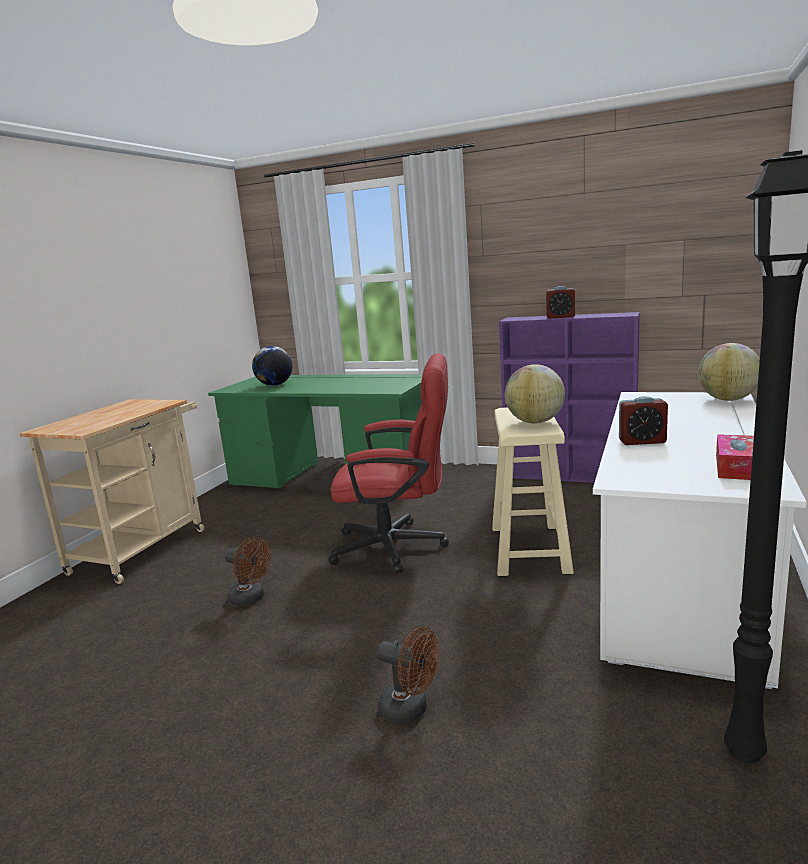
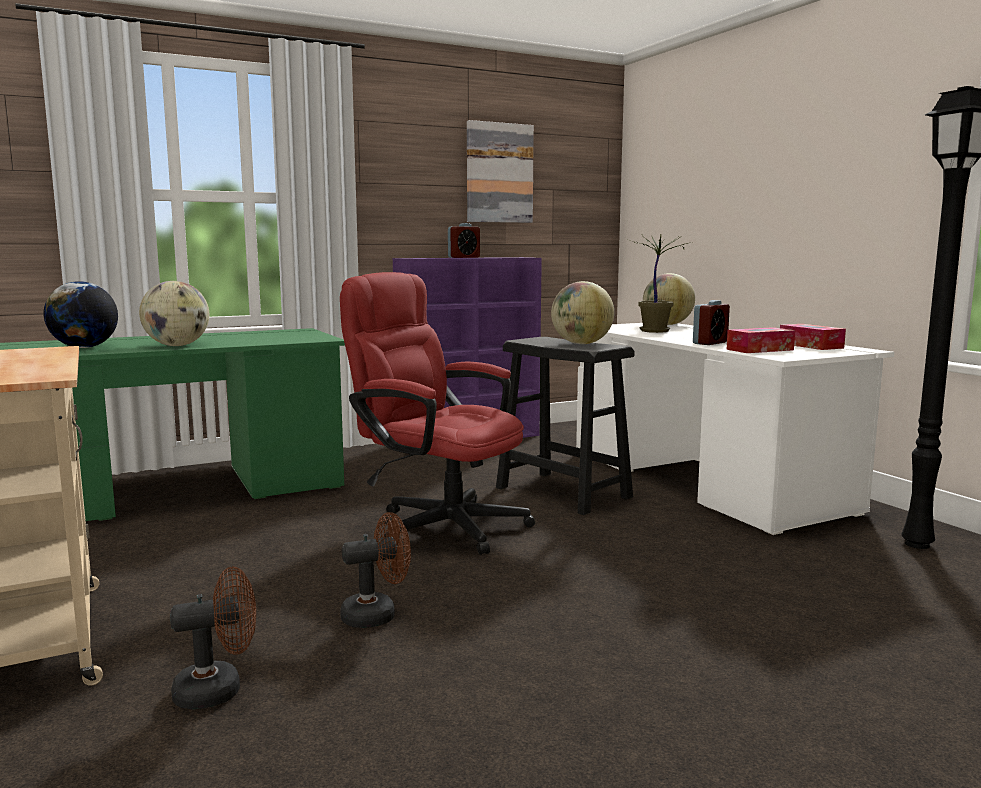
camera: 50 degrees left, 5 degrees down
red office chair [328,353,449,573] -> red office chair turned 105 degrees counterclockwise [340,272,535,555]
brown fan [377,627,439,724] -> brown fan moved to [170,567,256,710]
beige stool [492,407,574,576] -> black stool [496,337,635,515]
none -> globe [139,281,209,346]
none -> picture [467,120,534,223]
none -> potted plant [628,235,694,333]
none -> tissue box [726,327,795,353]

